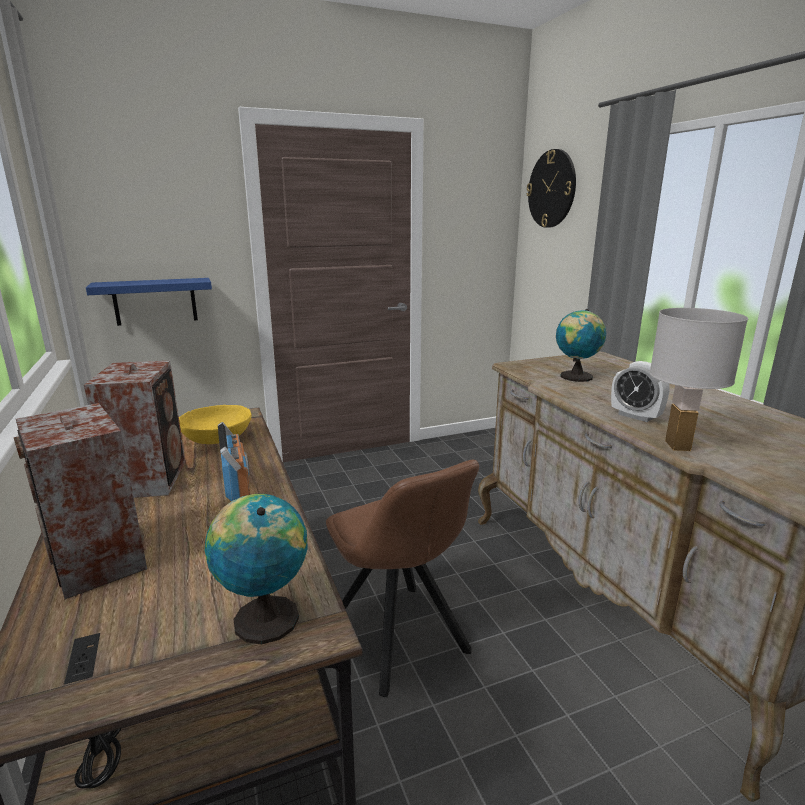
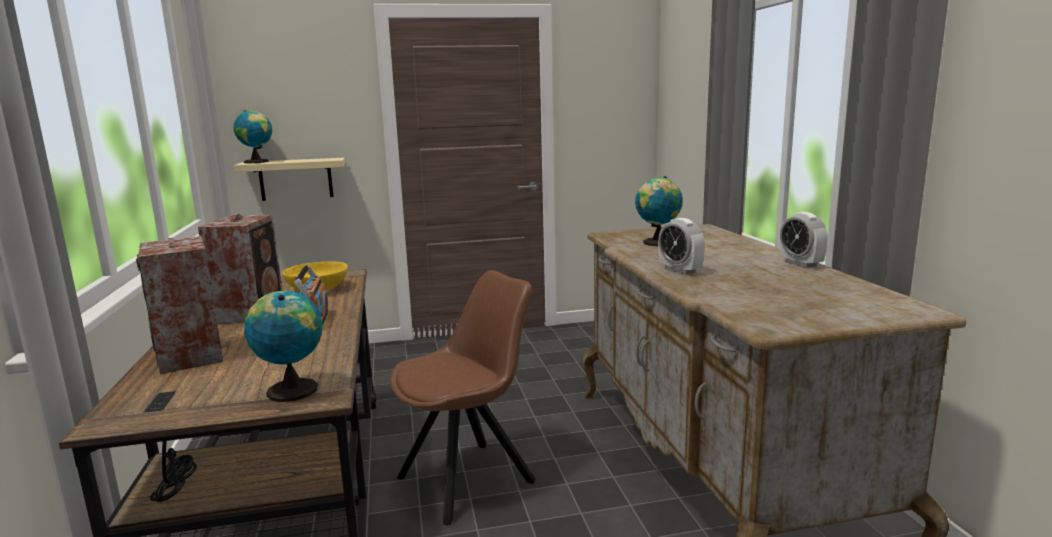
camera: 10 degrees right, 5 degrees down
blue shelf [86,278,212,326] -> beige shelf [234,158,345,201]
brown chair [326,460,479,697] -> brown chair turned 105 degrees counterclockwise [390,270,535,525]
wall clock [526,149,576,228] -> none
white table lamp [649,308,748,451] -> none
none -> globe [234,110,272,163]
none -> alarm clock [779,212,828,268]

